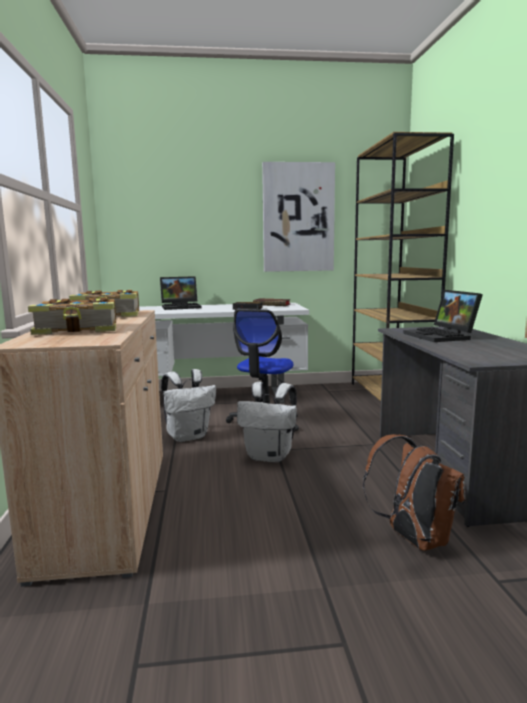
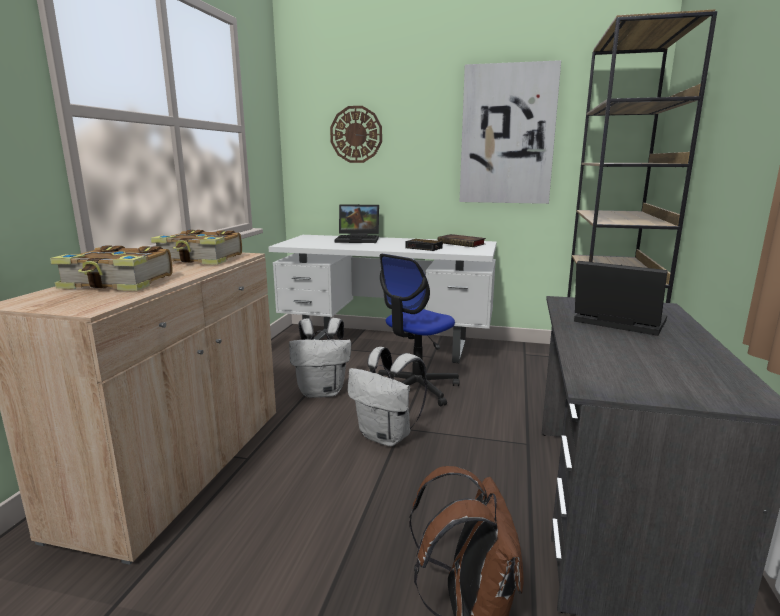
camera: 20 degrees right, 5 degrees up
laptop [403,290,483,342] -> laptop turned 120 degrees clockwise [574,261,668,336]
none -> wall clock [330,106,382,163]

